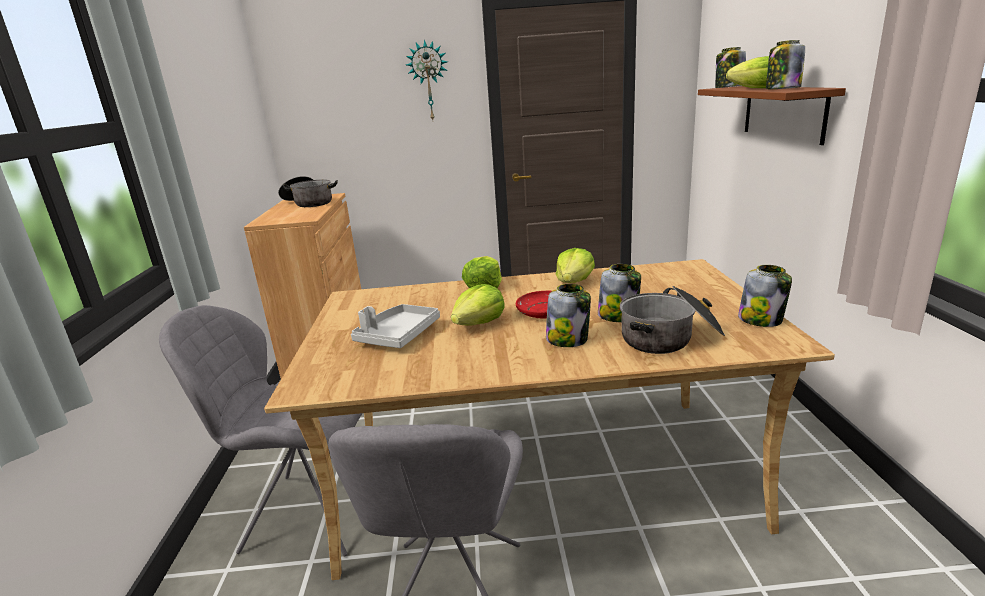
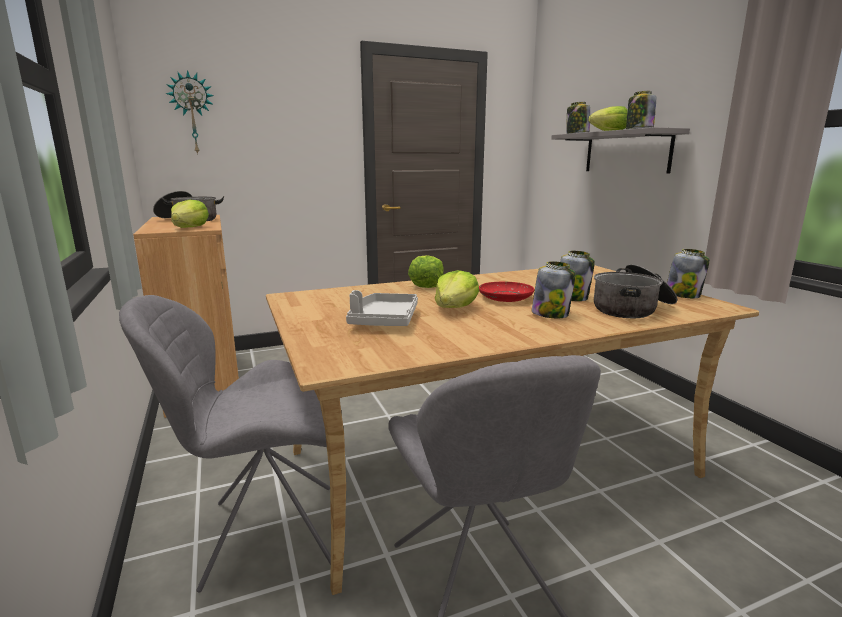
camera: 20 degrees left, 5 degrees down
wall clock [406,39,448,120] -> wall clock moved to [166,70,214,155]
lettuce [556,248,595,283] -> lettuce moved to [171,200,209,228]
brown shelf [698,86,846,145] -> grey shelf [551,127,690,174]

